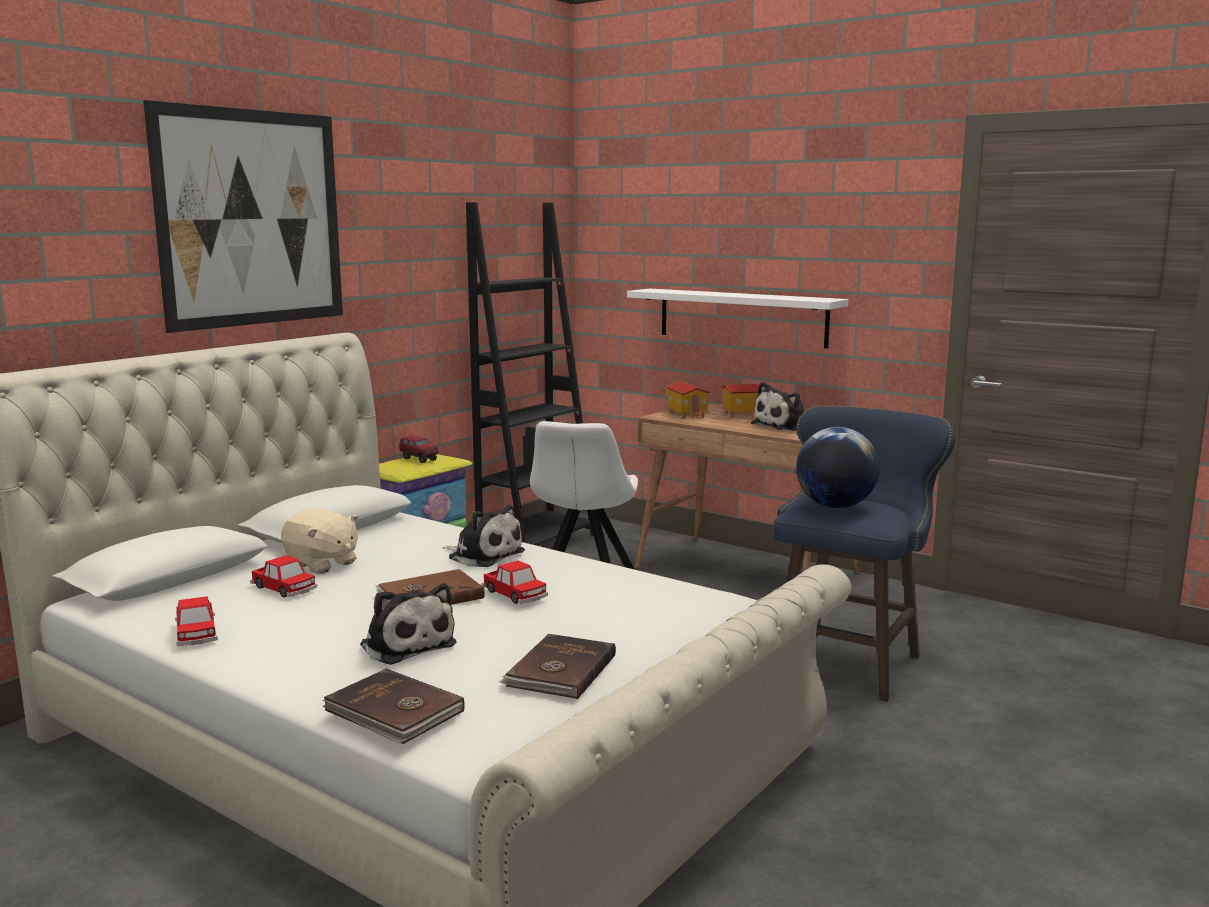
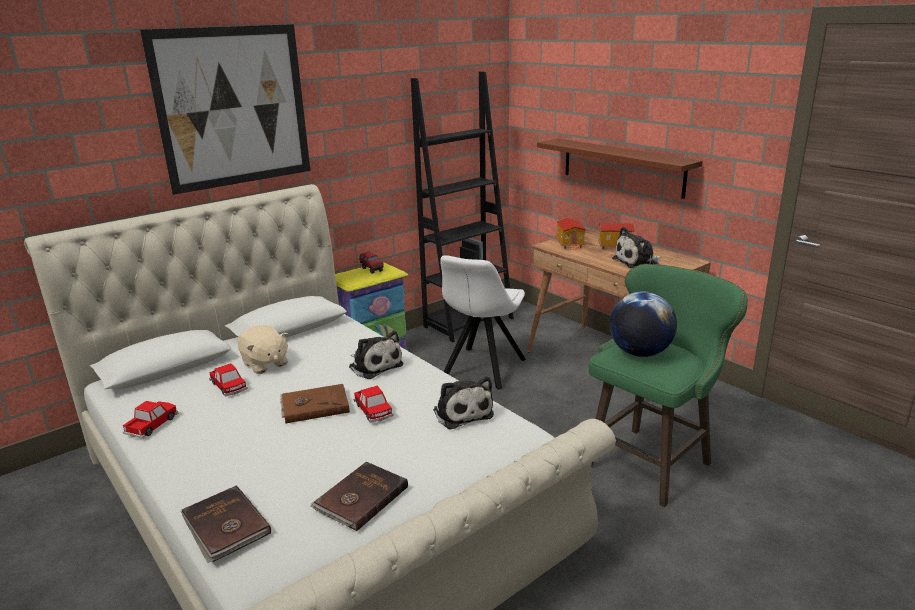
camera: 15 degrees right, 10 degrees up
toy car [175,596,218,646] -> toy car turned 150 degrees counterclockwise [123,401,178,439]
plush toy [360,583,457,665] -> plush toy moved to [433,377,494,430]
white shelf [627,289,848,349] -> brown shelf [537,139,703,199]
blue stool [773,406,955,702] -> green stool [589,264,748,507]

